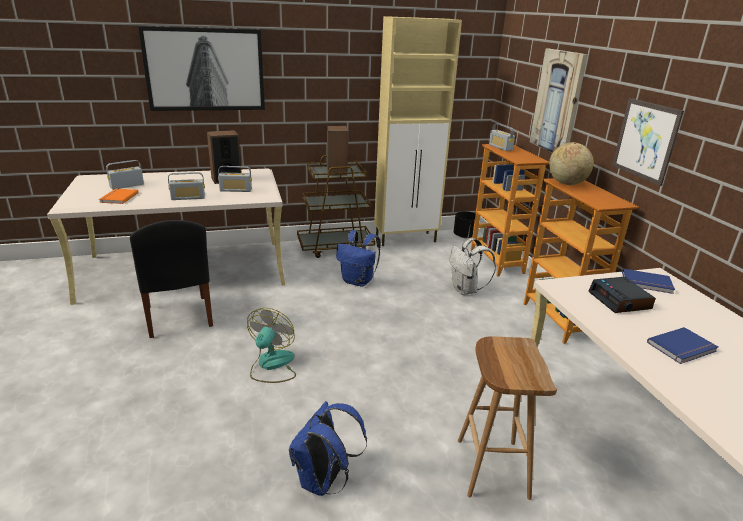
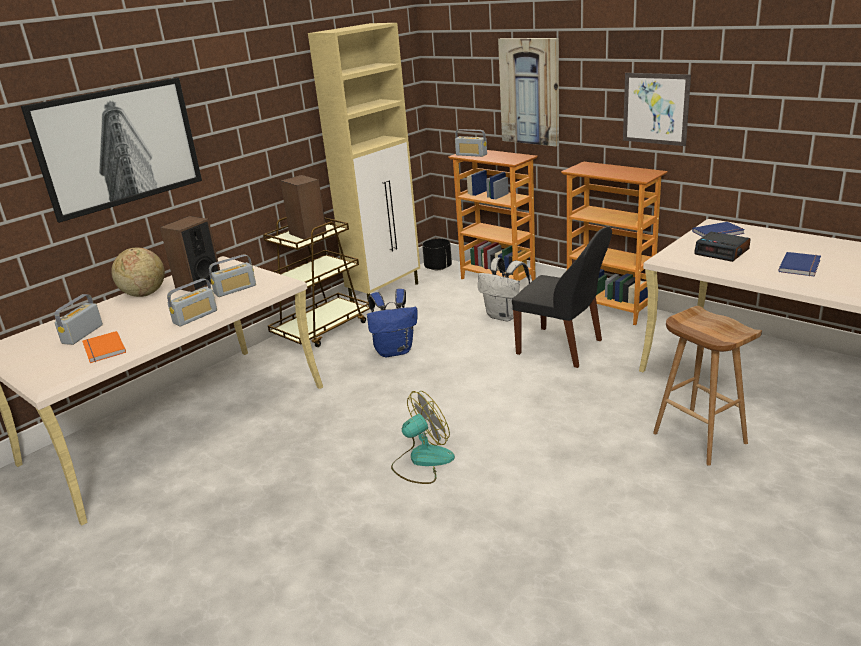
camera: 30 degrees left, 0 degrees up
black chair [130,220,213,338] -> black chair moved to [512,227,612,368]
fan [247,308,296,383] -> fan turned 75 degrees clockwise [391,391,455,484]
blue backpack [289,401,367,496] -> none
globe [549,142,594,185] -> globe moved to [112,247,165,297]

